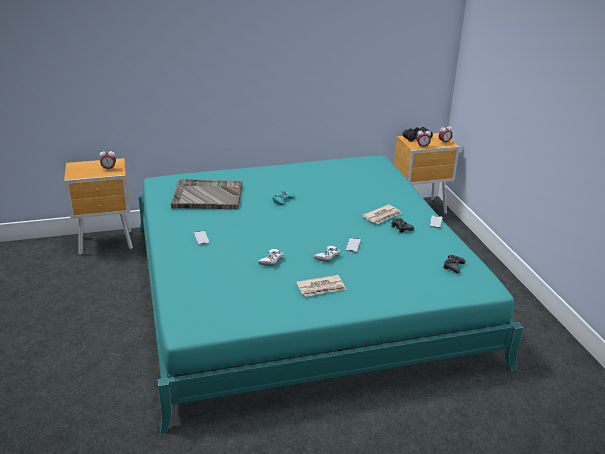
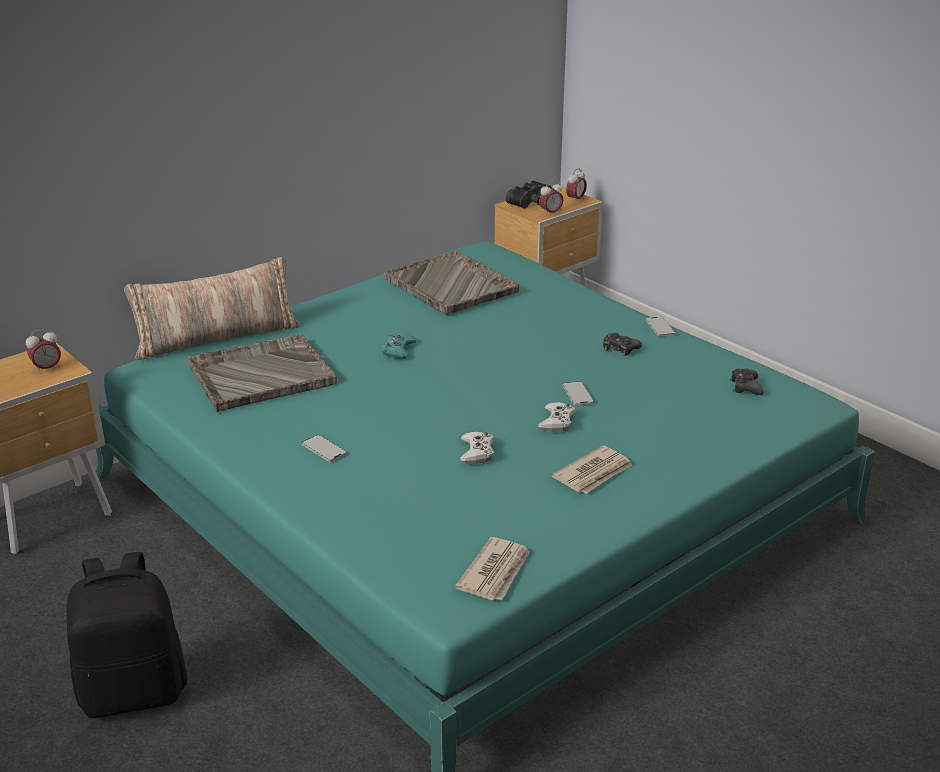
camera: 25 degrees left, 0 degrees up
newspaper [362,204,401,224] -> newspaper moved to [455,537,530,600]
none -> black backpack [67,552,187,718]
none -> pillow [124,257,300,360]
none -> grey tray [384,251,519,315]

